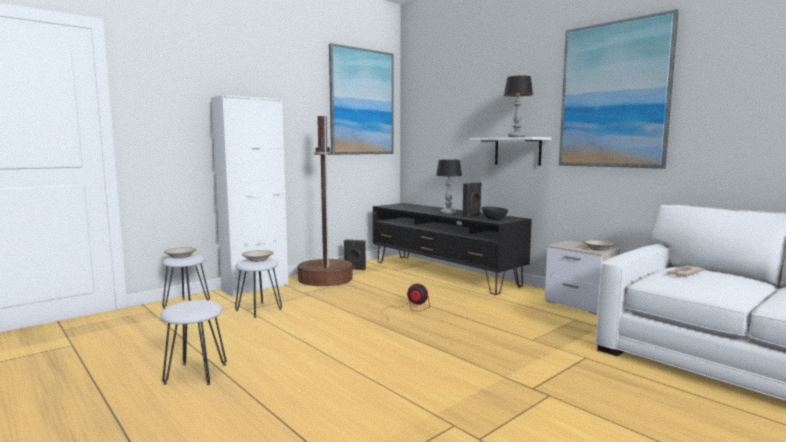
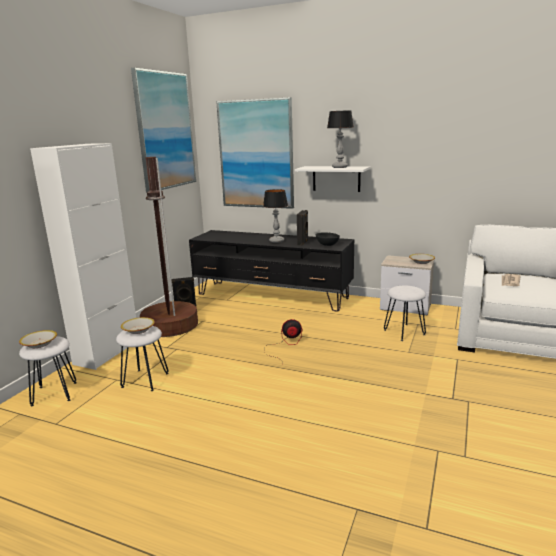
camera: 25 degrees left, 10 degrees up
white stool [160,300,227,385] -> white stool moved to [384,285,426,341]
picture [559,9,679,169] -> picture moved to [216,97,294,209]

